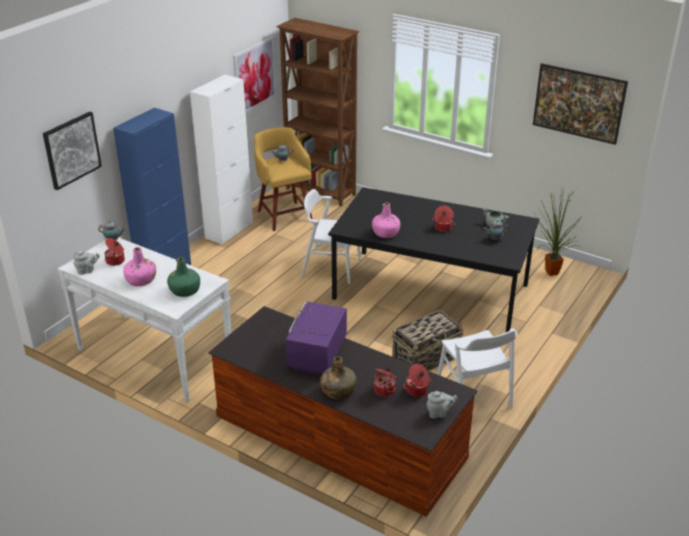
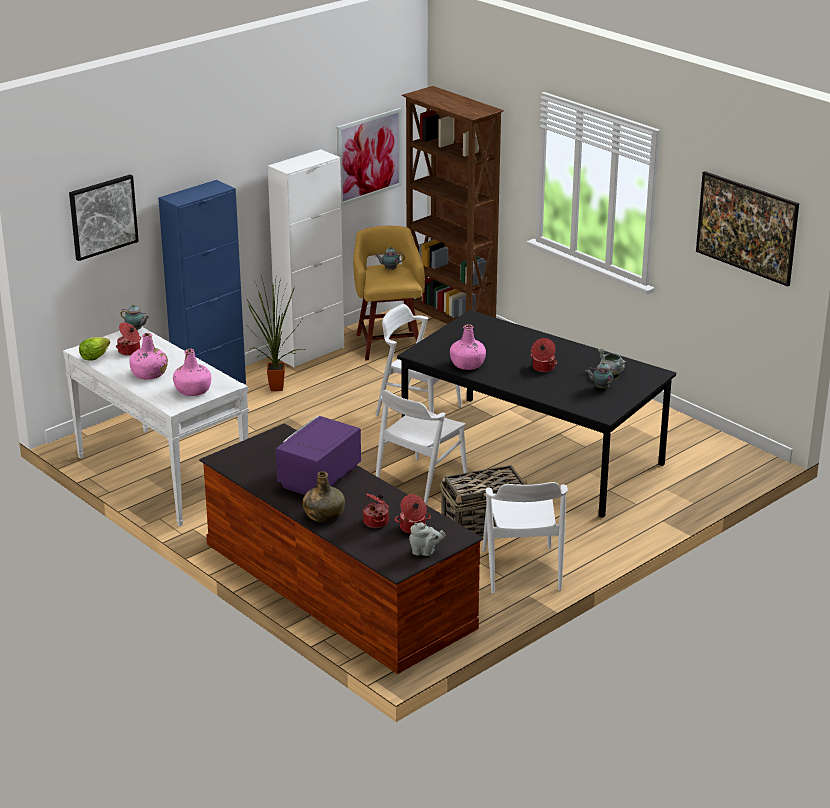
camera: 15 degrees right, 5 degrees down
grey teapot [73,250,100,275] -> lettuce [79,337,110,361]
green bottle [167,257,200,297] -> pink bottle [173,349,211,396]
potted plant [533,188,581,276] -> potted plant moved to [246,276,305,391]
none -> white chair [376,390,467,505]

